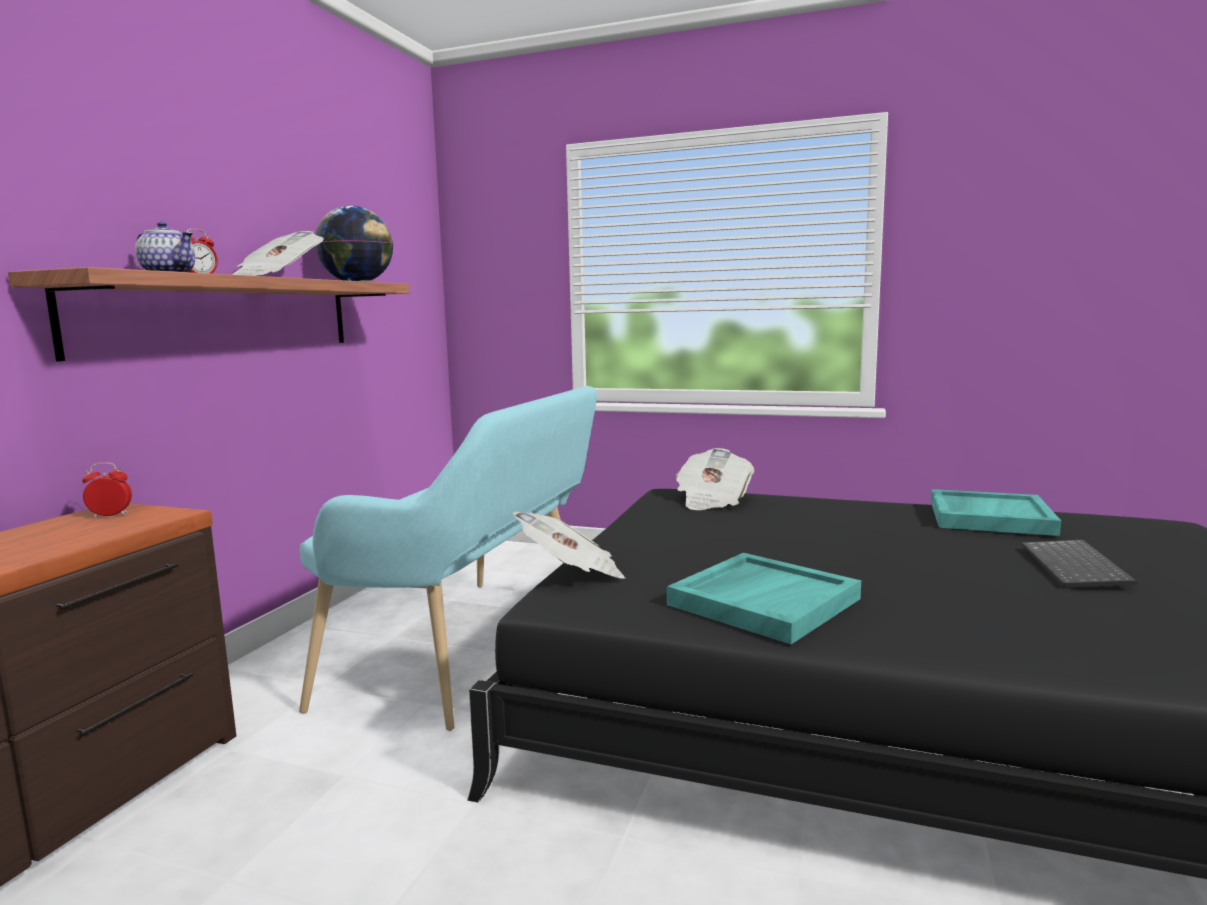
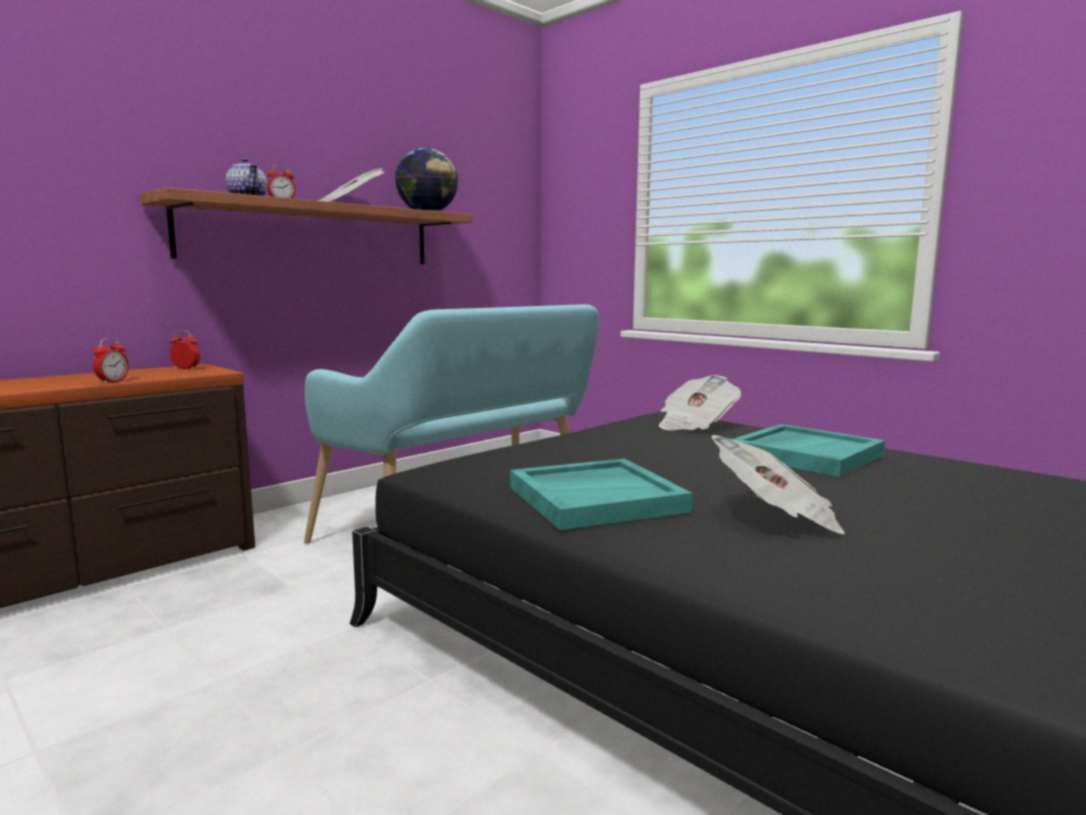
camera: 25 degrees right, 0 degrees up
newspaper [512,511,625,579] -> newspaper moved to [711,435,845,534]
turquoise tray [931,489,1061,536] -> turquoise tray moved to [732,424,885,477]
keyboard [1022,540,1137,587] -> none
none -> alarm clock [93,338,129,384]

